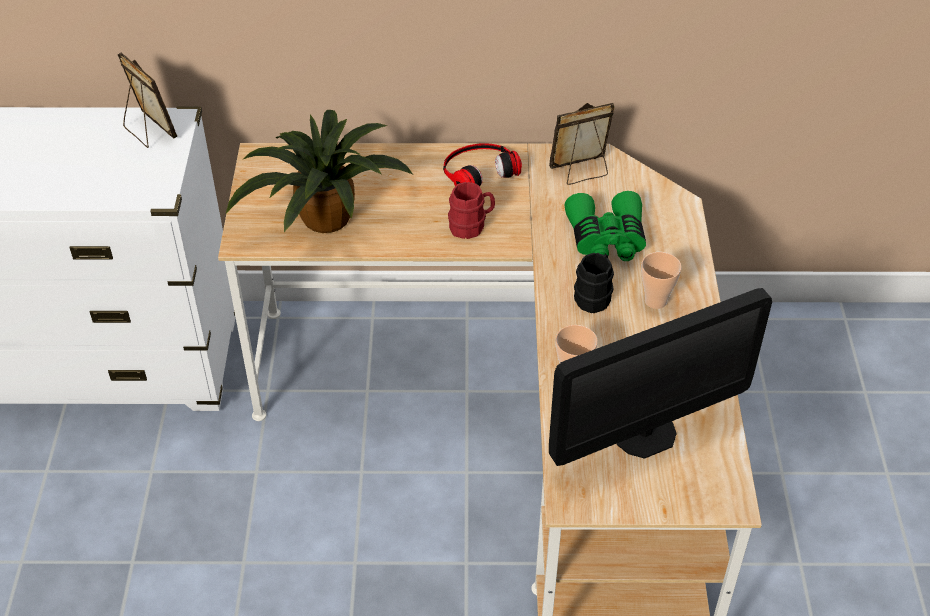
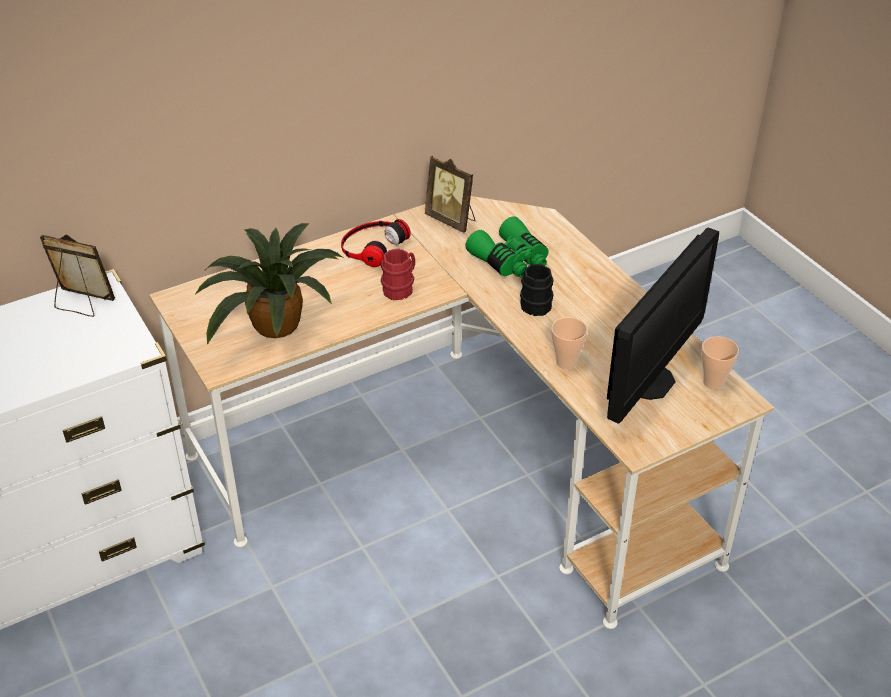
camera: 30 degrees left, 5 degrees down
picture frame [549,103,615,185] -> picture frame turned 90 degrees counterclockwise [425,156,475,233]
cup [641,252,682,309] -> cup moved to [701,336,739,390]

